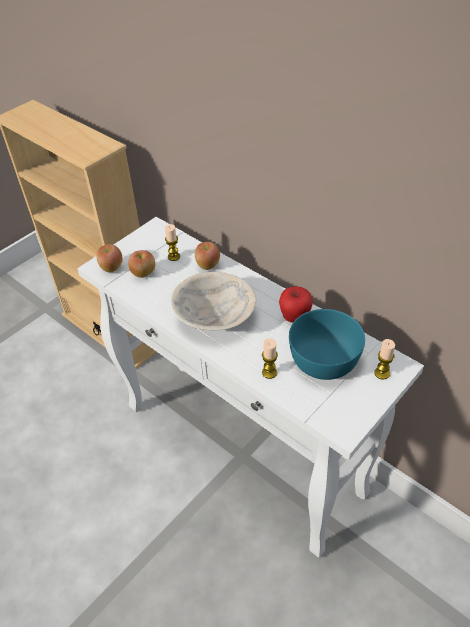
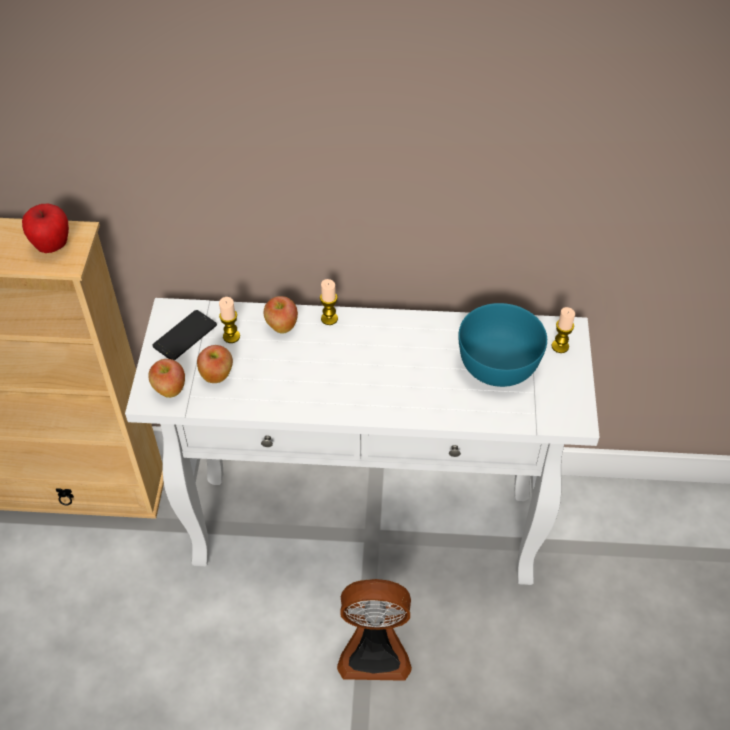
camera: 40 degrees left, 5 degrees up
beige bowl [171,272,256,330] -> none
candle [262,339,278,379] -> candle moved to [320,279,338,325]
apple [279,287,313,322] -> apple moved to [22,204,69,253]
none -> phone [152,310,217,360]
none -> fan [337,579,412,681]

